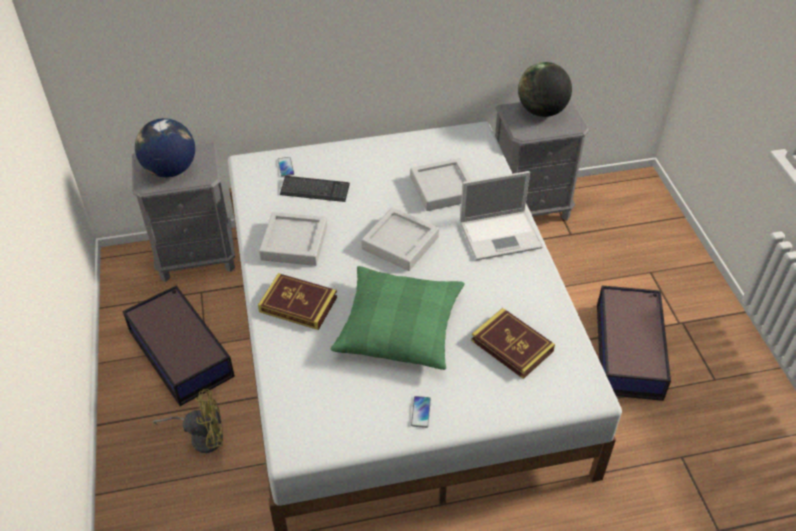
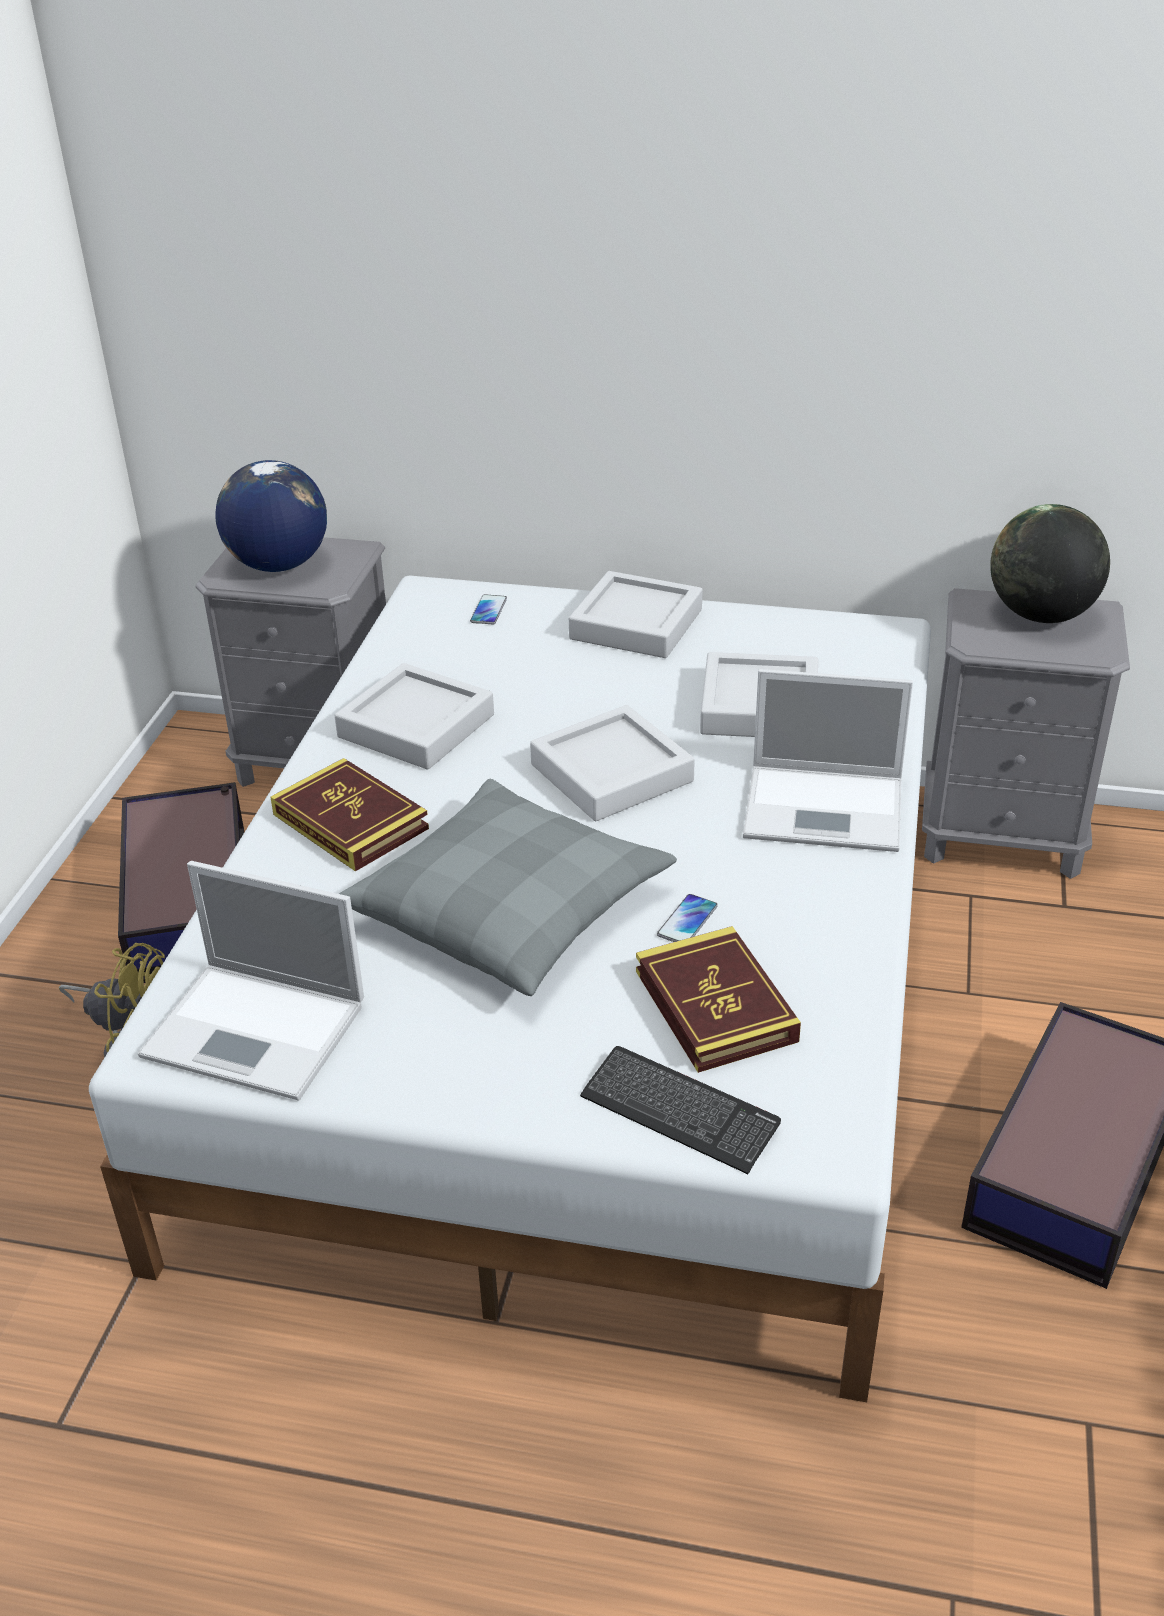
camera: 25 degrees right, 10 degrees down
keyboard [280,176,350,202] -> keyboard moved to [580,1046,781,1174]
green pillow [331,266,464,370] -> grey pillow [339,779,677,996]
phone [411,396,431,428] -> phone moved to [657,894,718,942]
none -> laptop [138,861,364,1100]
none -> grey tray [569,571,703,658]

